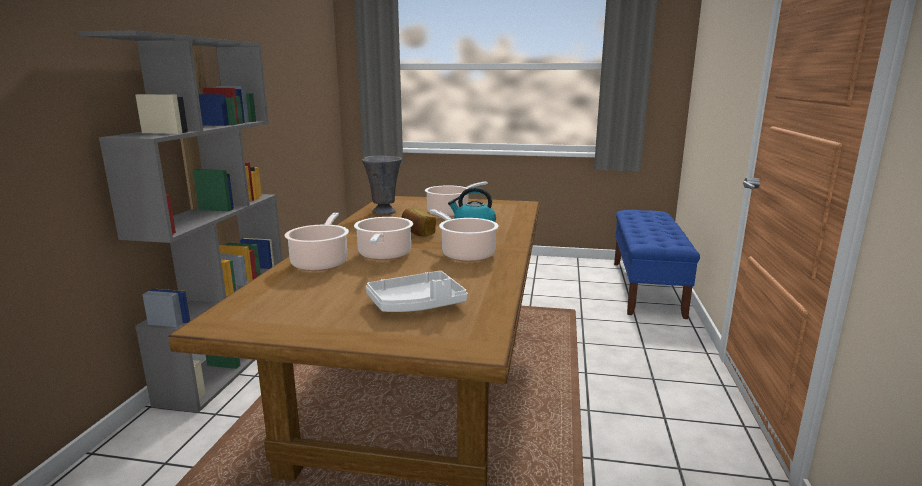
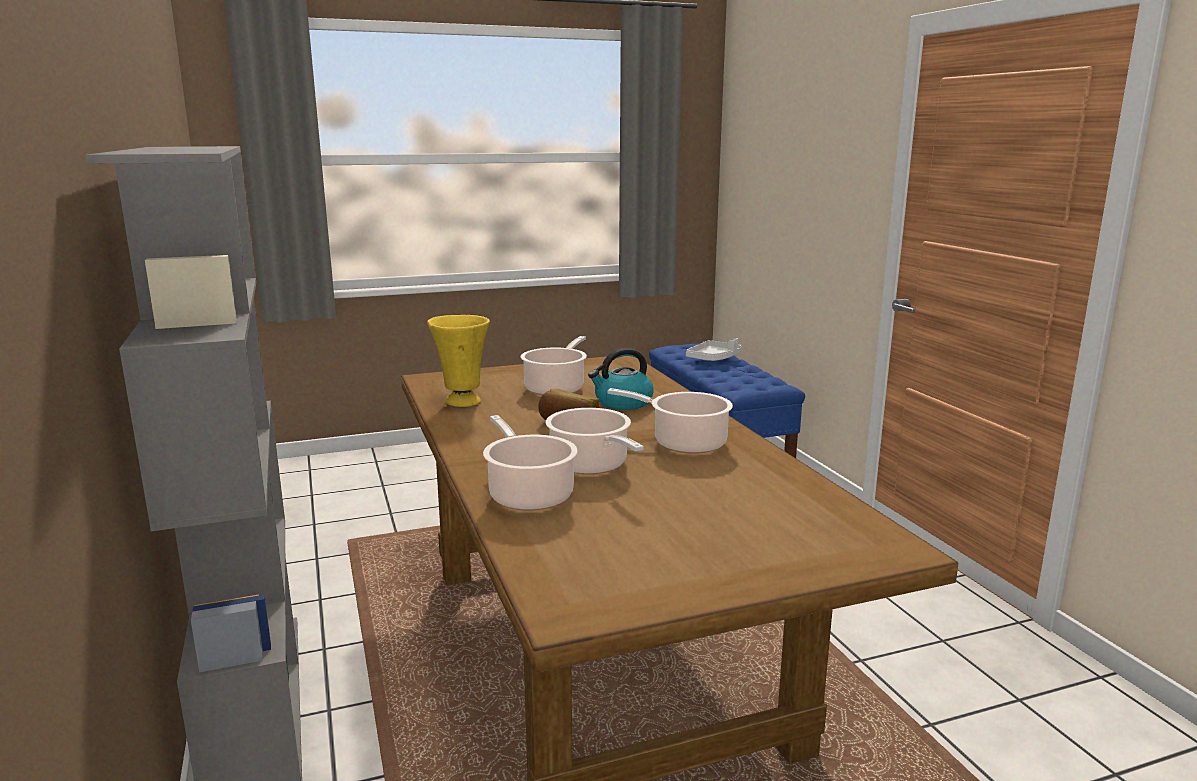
camera: 30 degrees left, 0 degrees up
grey vase [362,156,402,215] -> yellow vase [427,315,490,407]
white tray [366,271,468,312] -> white tray moved to [686,338,742,361]

